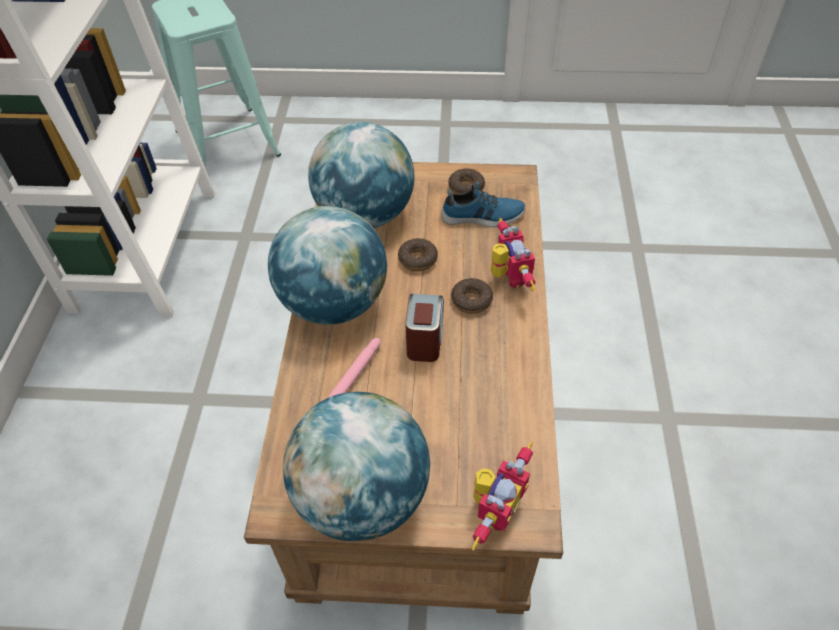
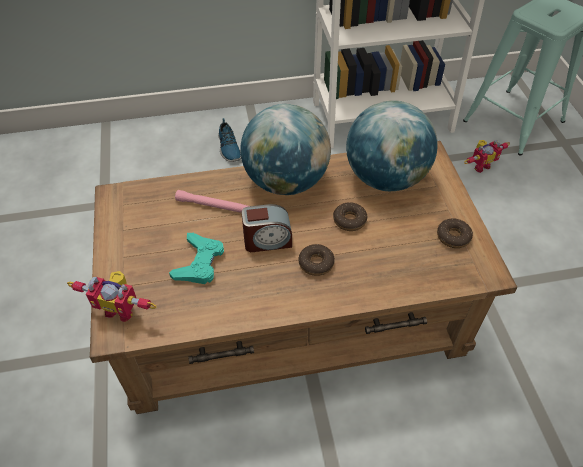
camera: 75 degrees right, 0 degrees up
globe [283,392,430,541] -> none
shoe [441,182,526,227] -> shoe moved to [218,118,241,162]
toy robot [490,218,536,291] -> toy robot moved to [464,140,510,173]
none -> turquoise game controller [169,233,224,284]

